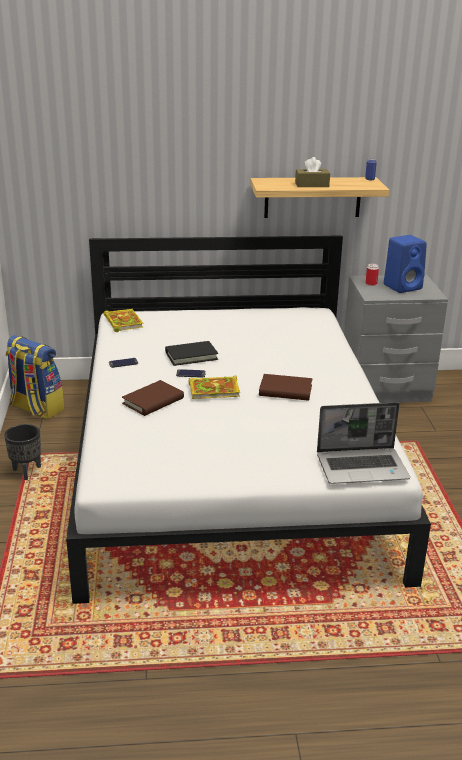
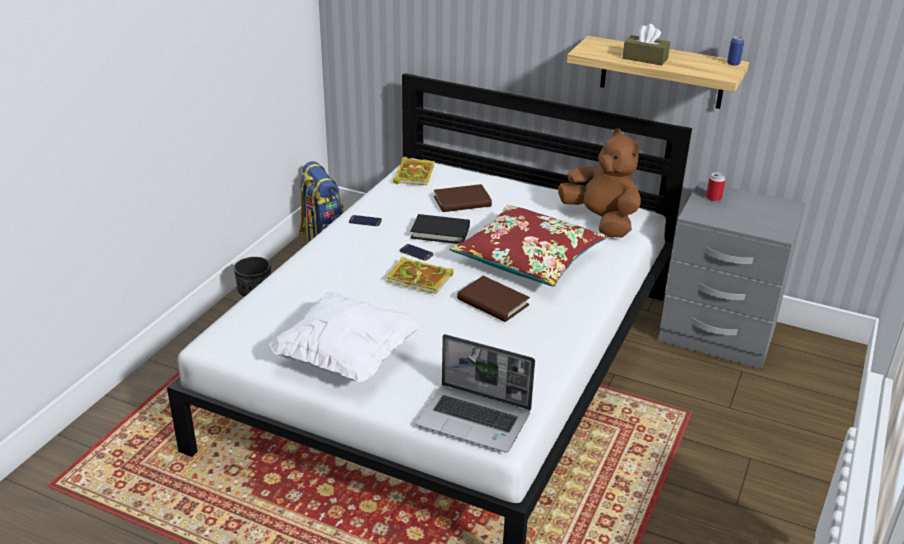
camera: 30 degrees right, 5 degrees up
brown book [122,380,184,416] -> brown book moved to [434,184,492,212]
blue speaker [384,235,427,293] -> none
none -> white pillow [269,292,421,382]
none -> red pillow [449,205,607,286]
none -> brown plush toy [558,128,641,238]

